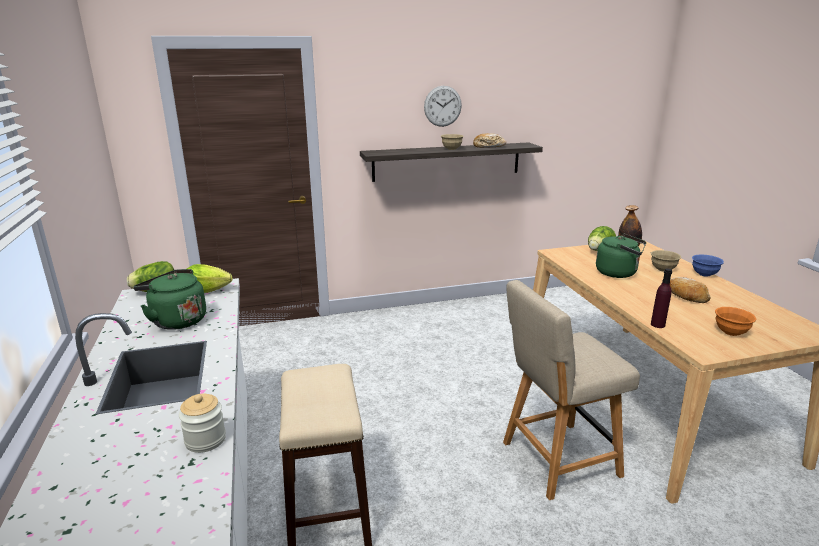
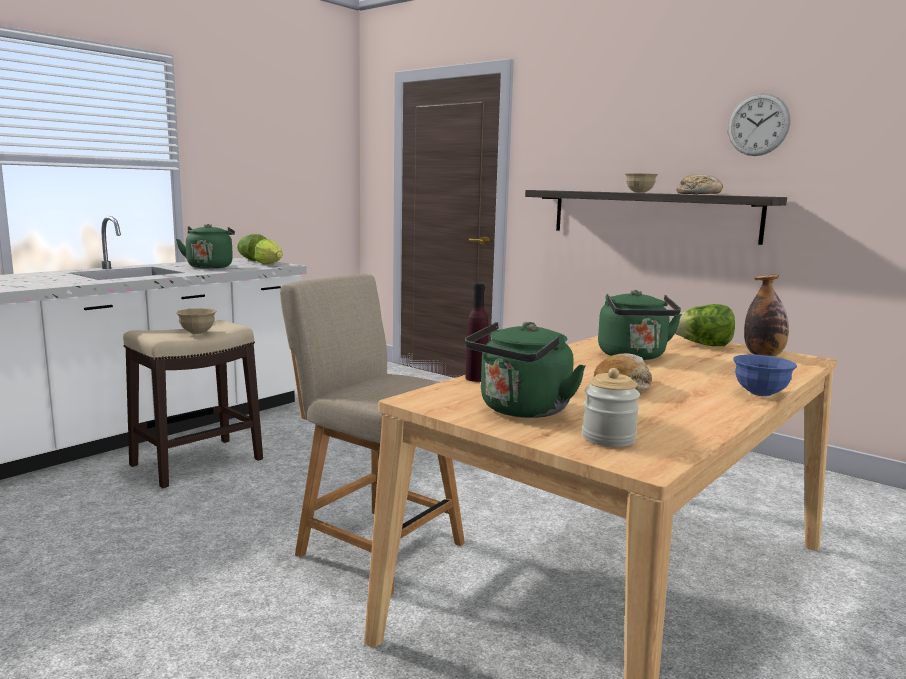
camera: 55 degrees right, 10 degrees down
jar [179,394,226,453] -> jar moved to [582,368,640,447]
wall clock [424,86,462,127] -> wall clock moved to [728,93,790,156]
beige bowl [651,250,681,272] -> beige bowl moved to [176,308,216,334]
orange bowl [715,307,757,336] -> green kettle [465,322,586,418]

